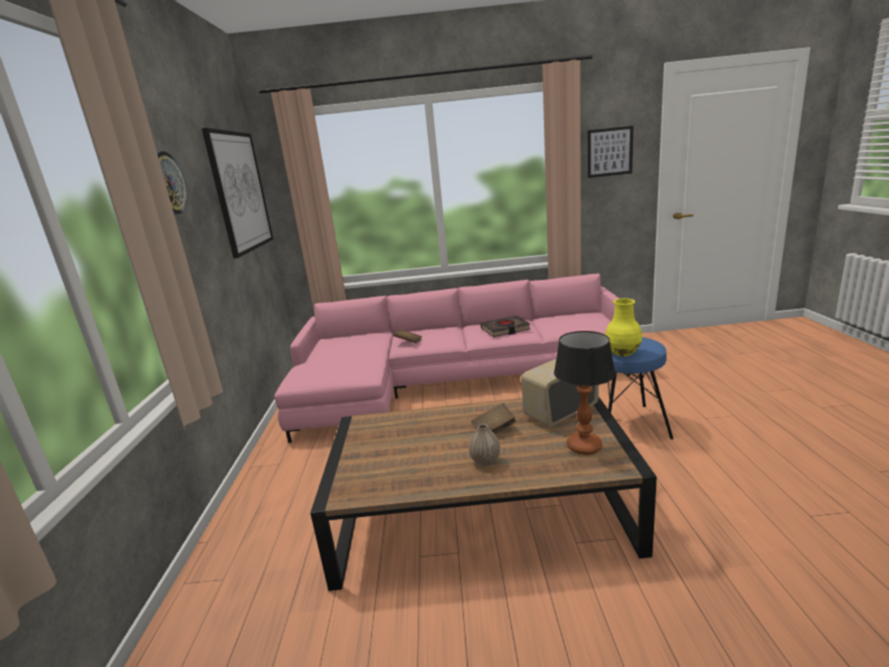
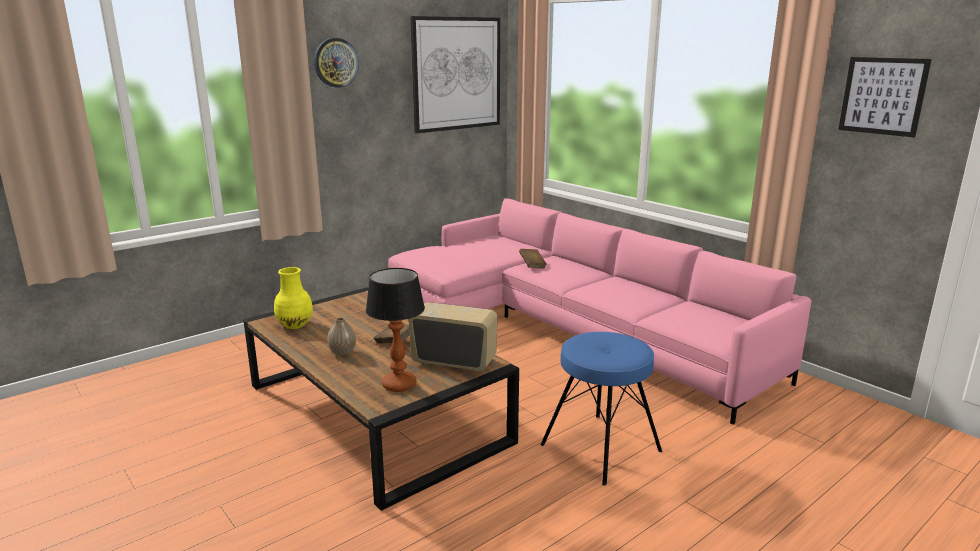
camera: 50 degrees right, 0 degrees up
black book [480,316,530,337] -> none
yellow vase [605,298,642,356] -> yellow vase moved to [274,267,313,329]

